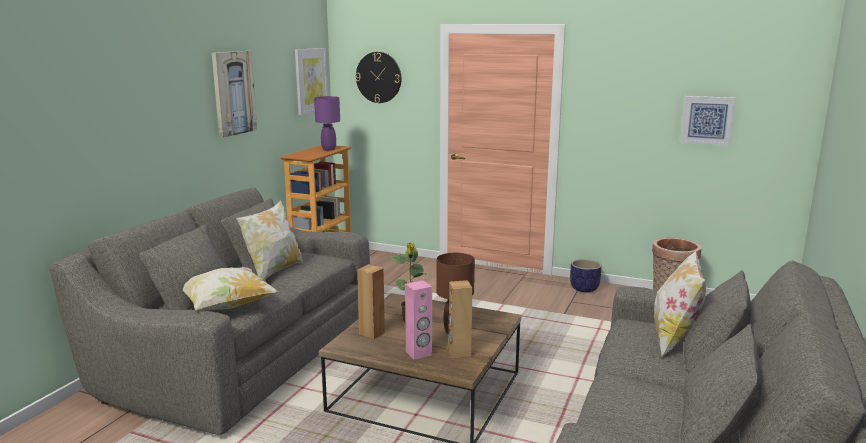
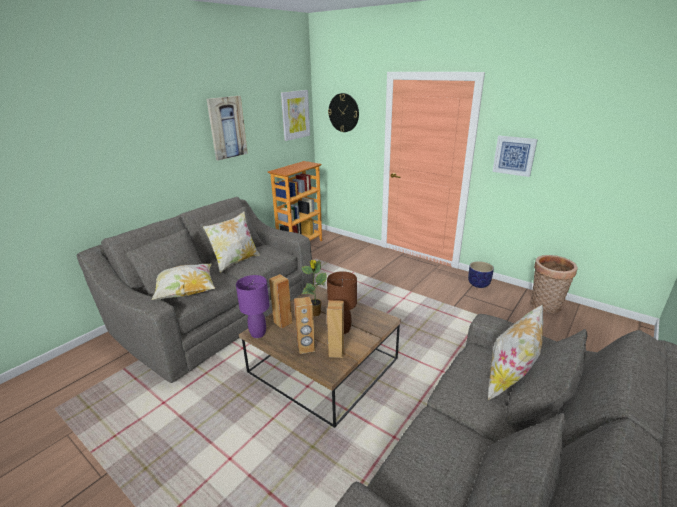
camera: 15 degrees right, 10 degrees up
purple table lamp [314,96,340,151] -> purple table lamp moved to [236,275,270,338]
pink speaker [405,280,432,360] -> brown speaker [294,297,315,354]
picture [680,96,736,146] -> picture moved to [492,136,538,177]

